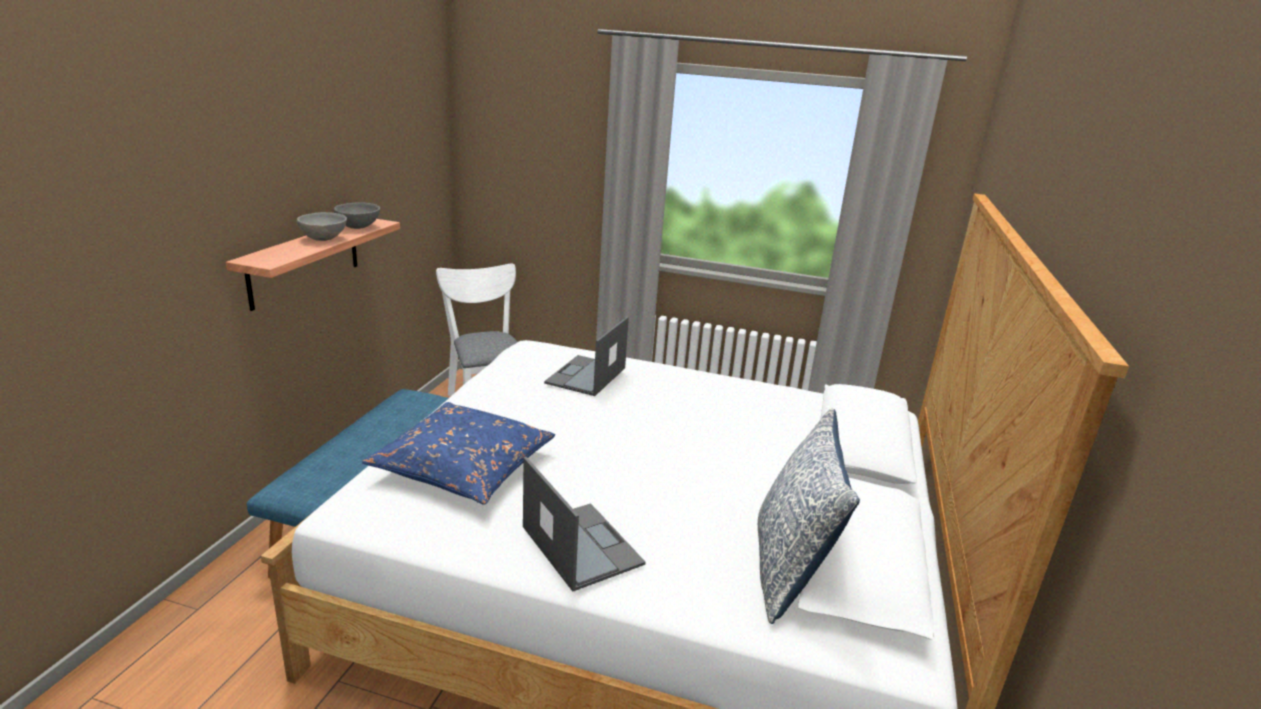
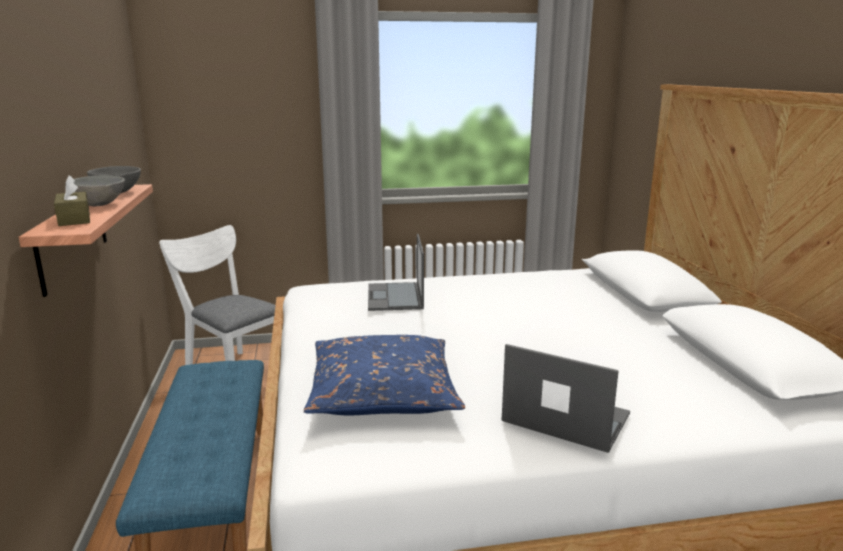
camera: 25 degrees left, 5 degrees down
pillow [758,408,860,624] -> none
none -> brown tissue box [54,175,90,226]

